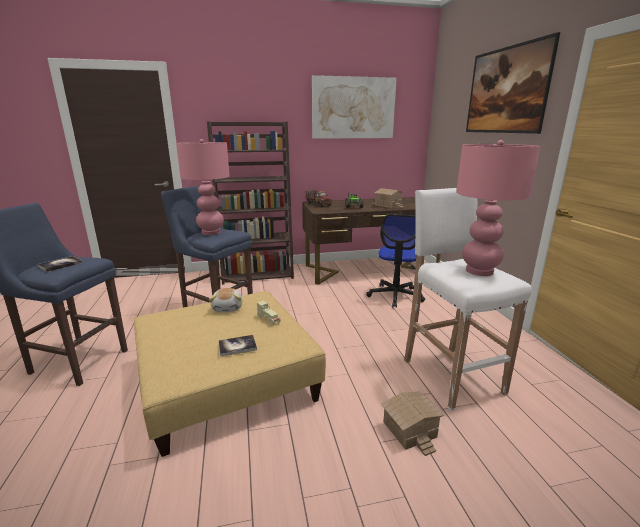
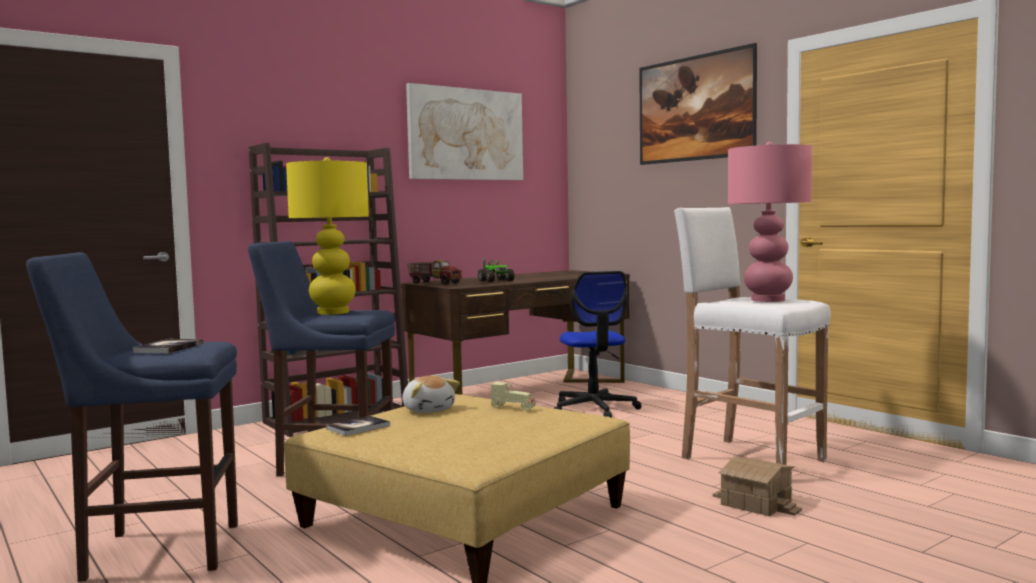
camera: 25 degrees left, 15 degrees down
pink table lamp [176,139,230,235] -> yellow table lamp [286,157,369,315]
book [218,335,257,356] -> book moved to [326,416,390,436]
toy house [372,188,404,208] -> none

